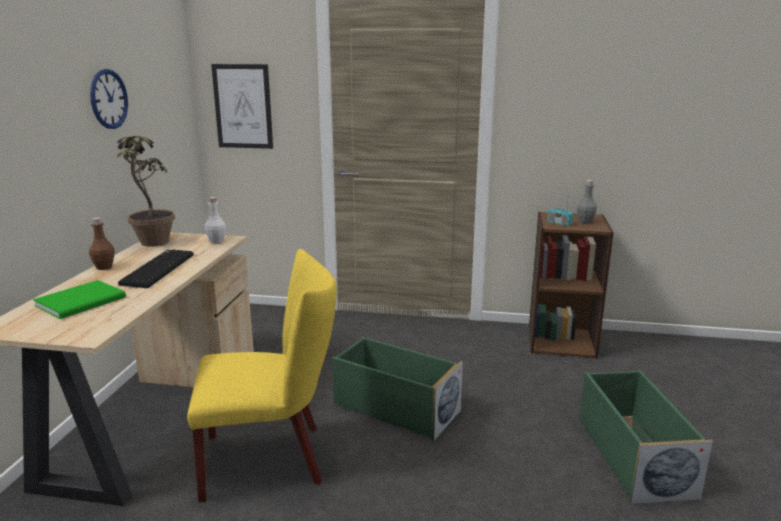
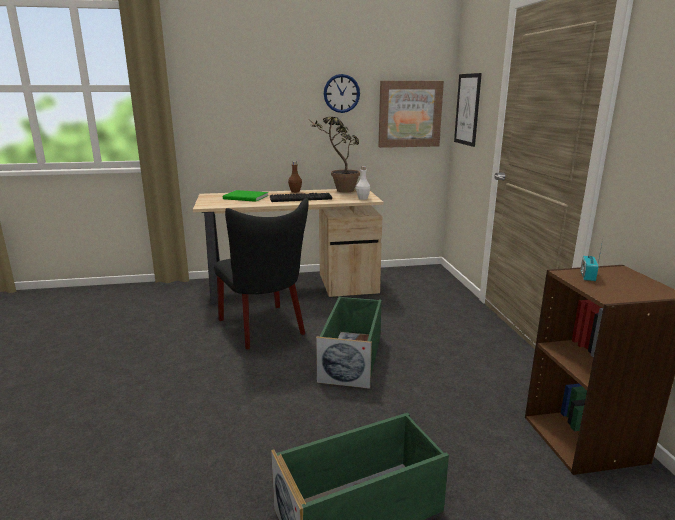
camera: 70 degrees right, 0 degrees up
yellow chair [187,249,337,503] -> black chair [214,198,309,349]
grey bottle [577,180,597,224] -> none
none -> picture [378,81,444,148]

